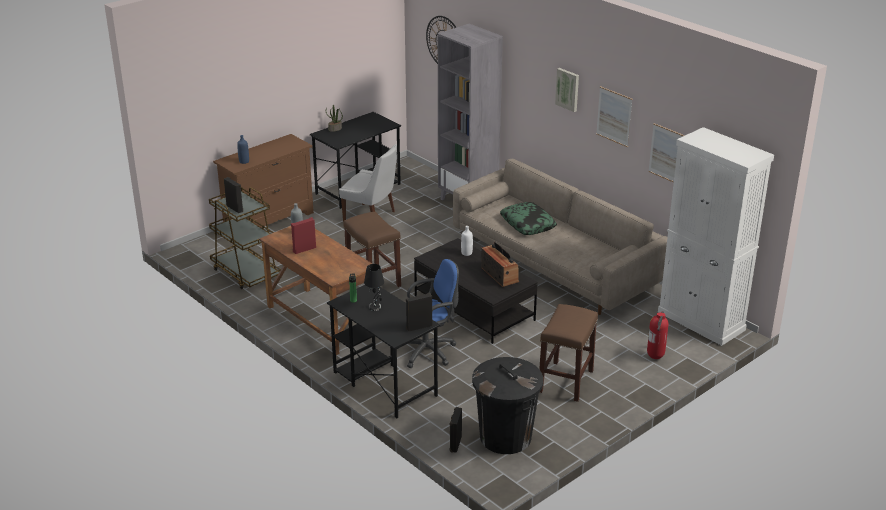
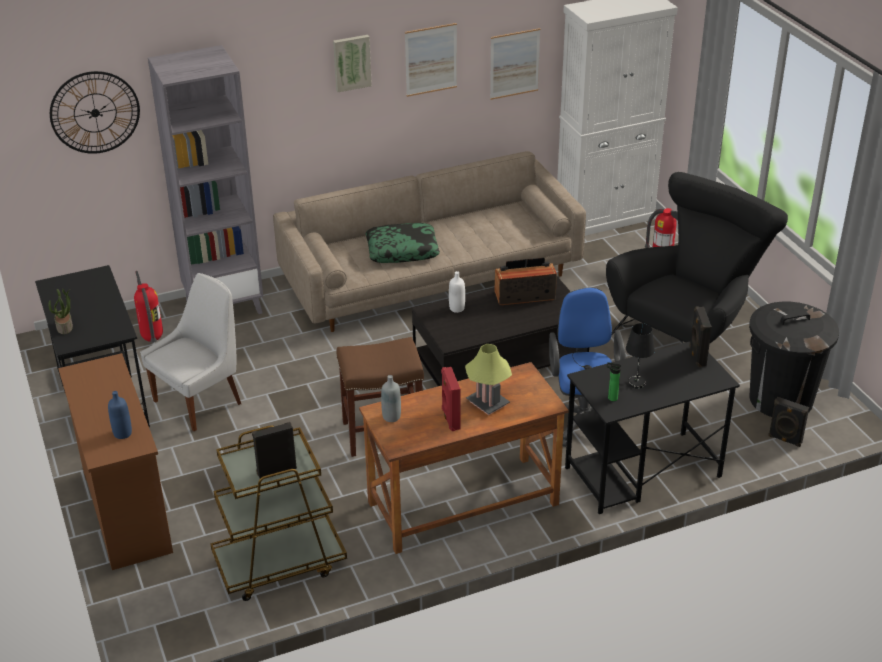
camera: 70 degrees left, 5 degrees up
brown stool [539,304,598,402] -> black armchair [606,172,788,343]
none -> fire extinguisher [134,271,163,343]
none -> table lamp [465,344,512,415]

